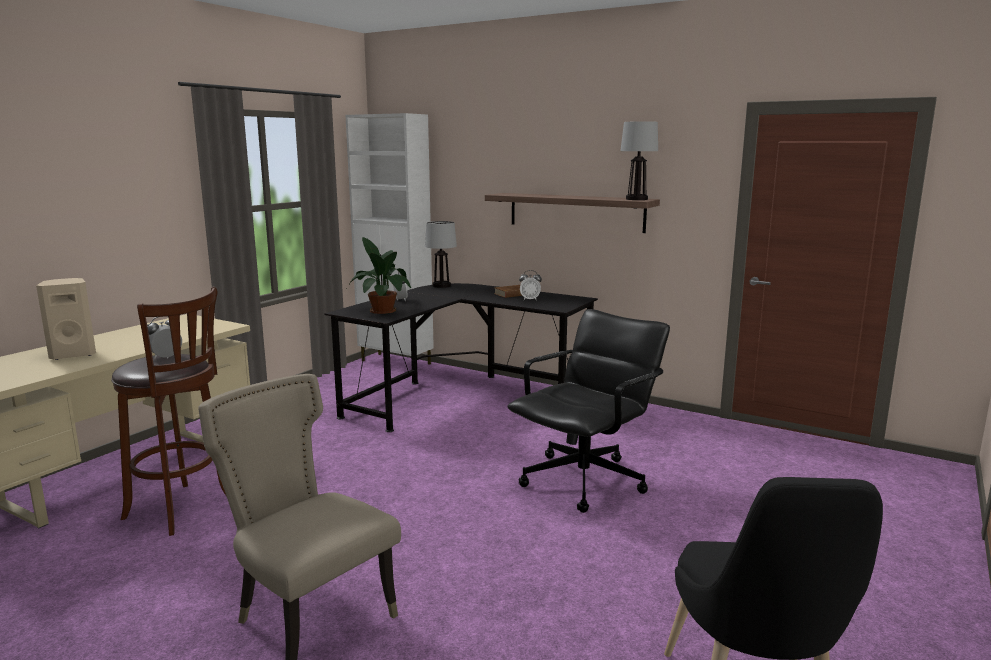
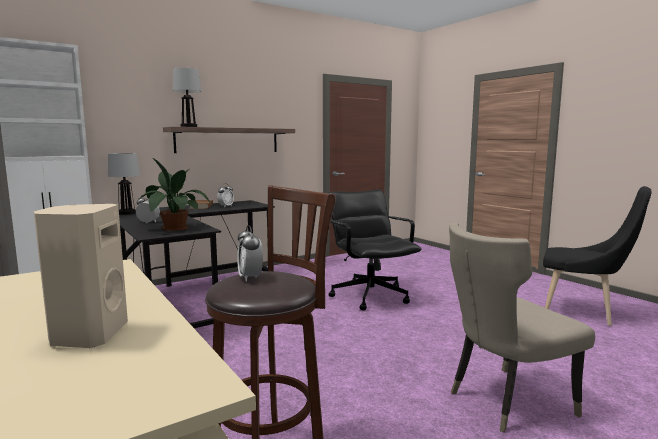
camera: 65 degrees left, 5 degrees down
table lamp [620,121,658,200] -> table lamp moved to [173,68,201,127]

